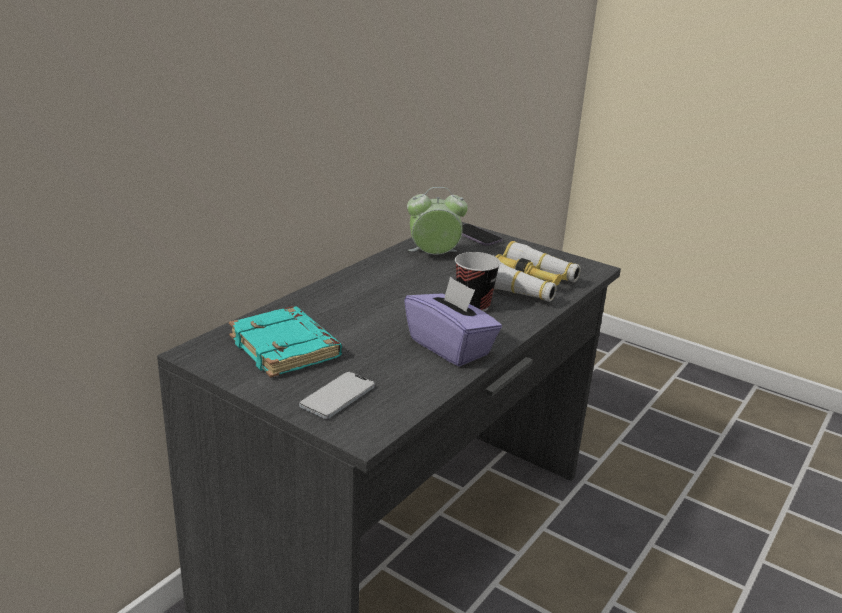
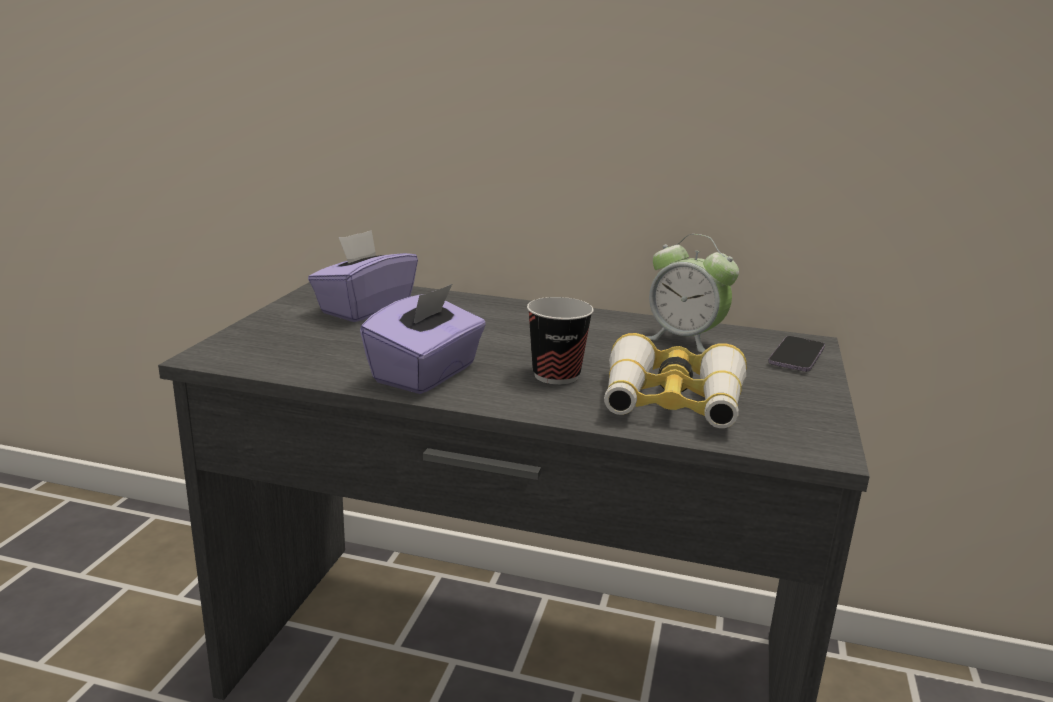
camera: 70 degrees right, 5 degrees down
turquoise book [229,306,342,377] -> purple tissue box [308,230,418,322]
phone [299,372,375,419] -> none
alarm clock [407,187,468,254] -> alarm clock turned 150 degrees clockwise [646,234,739,353]

